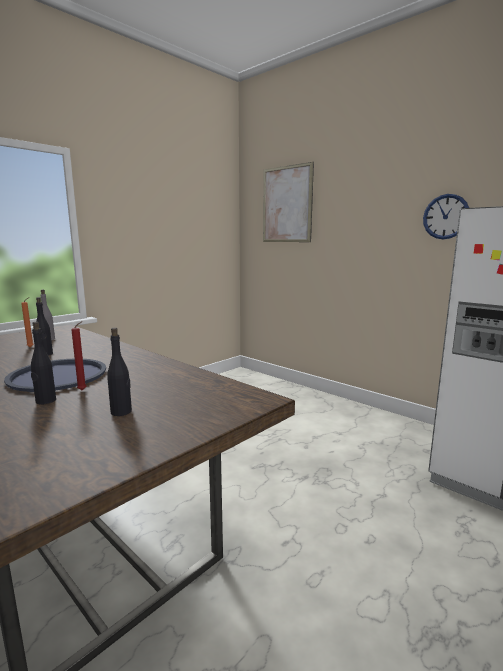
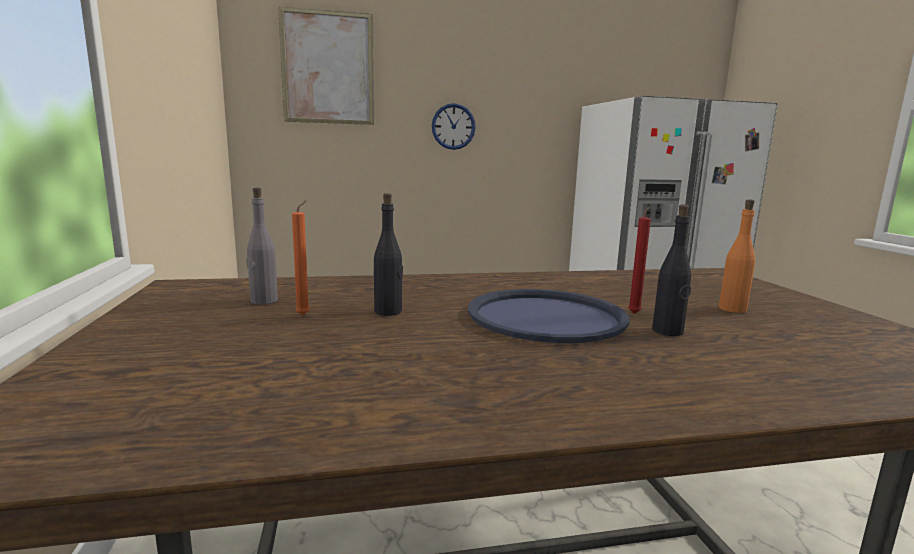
camera: 55 degrees left, 0 degrees up
black bottle [107,328,132,416] -> orange bottle [719,200,755,313]
wall clock [423,194,469,239] -> wall clock moved to [432,103,476,150]

